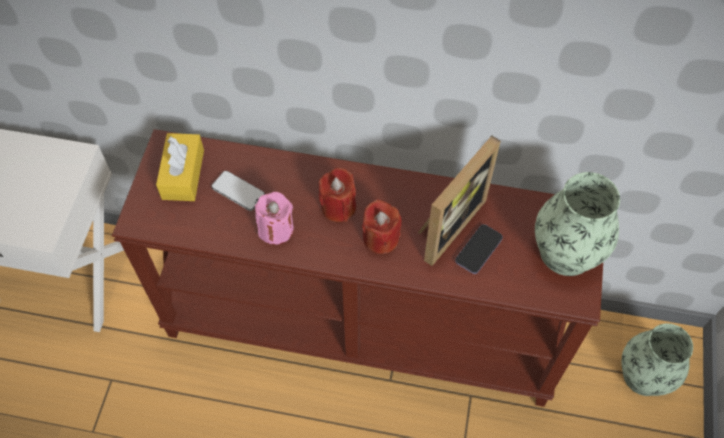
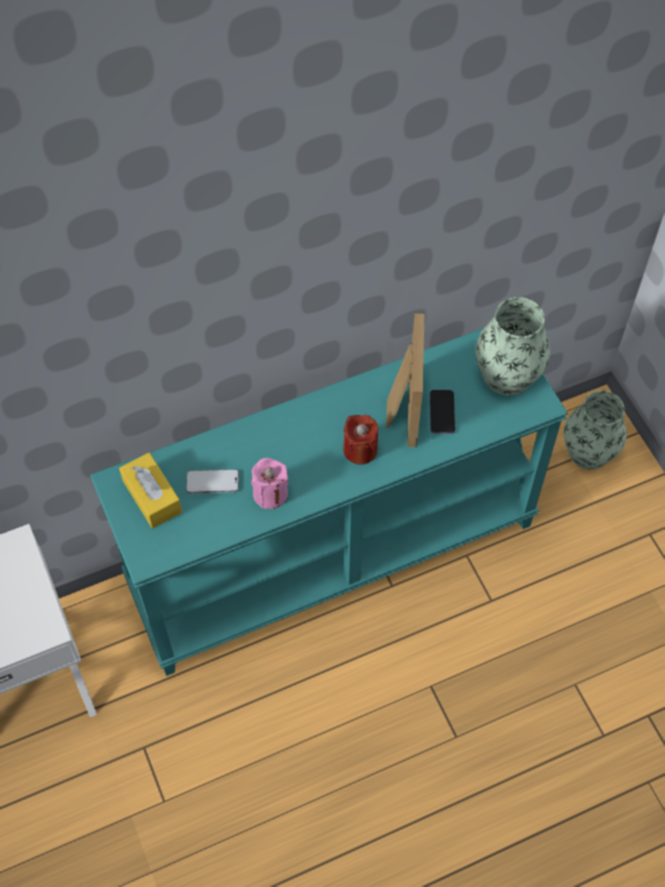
camera: 35 degrees left, 0 degrees up
brown console table [112,129,603,407] -> turquoise console table [90,328,568,676]
red candle [319,168,356,222] -> none

